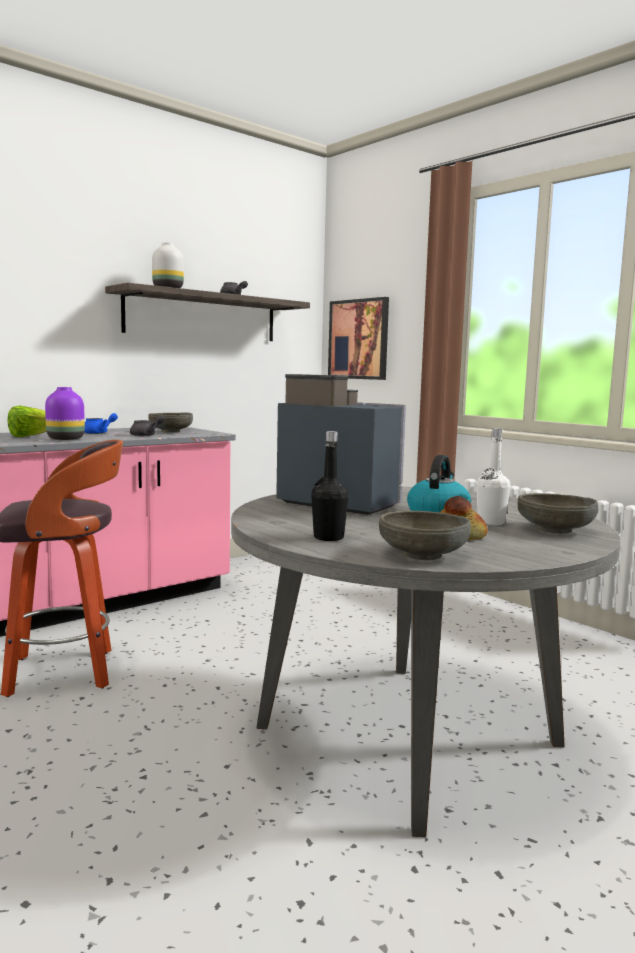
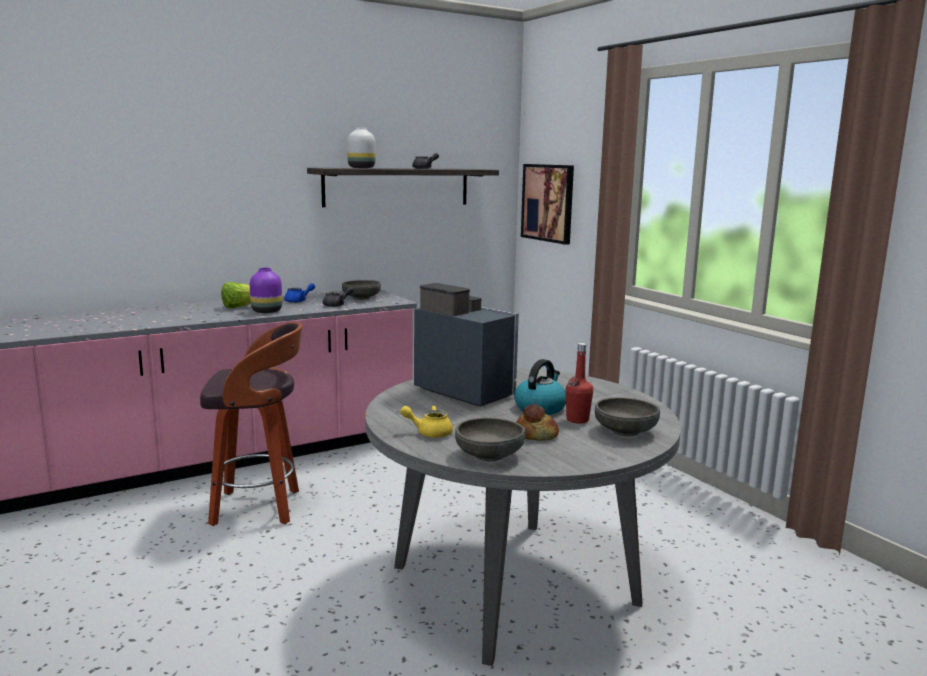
camera: 10 degrees right, 5 degrees up
black bottle [311,431,349,541] -> yellow teapot [400,406,453,438]
white bottle [477,428,511,525] -> red bottle [566,343,593,424]

